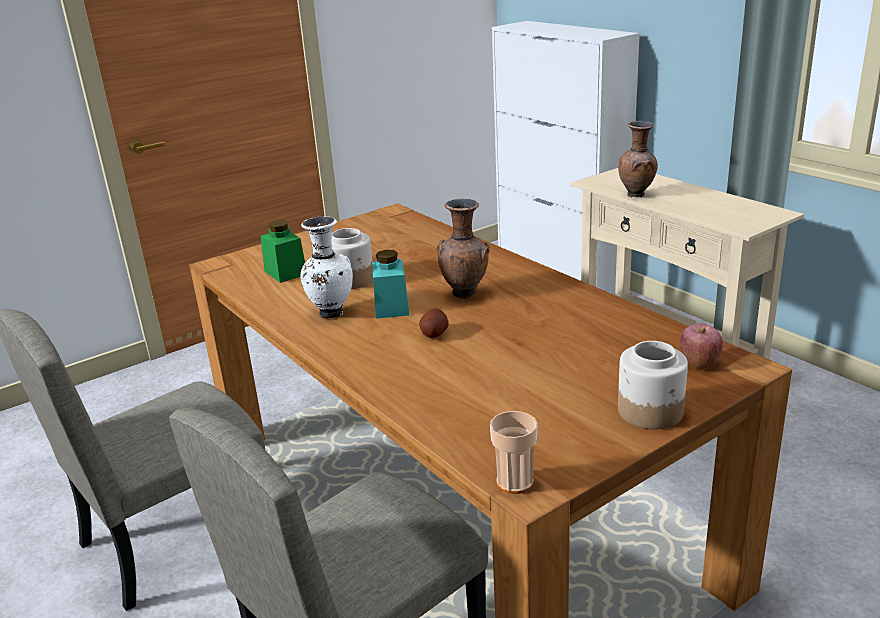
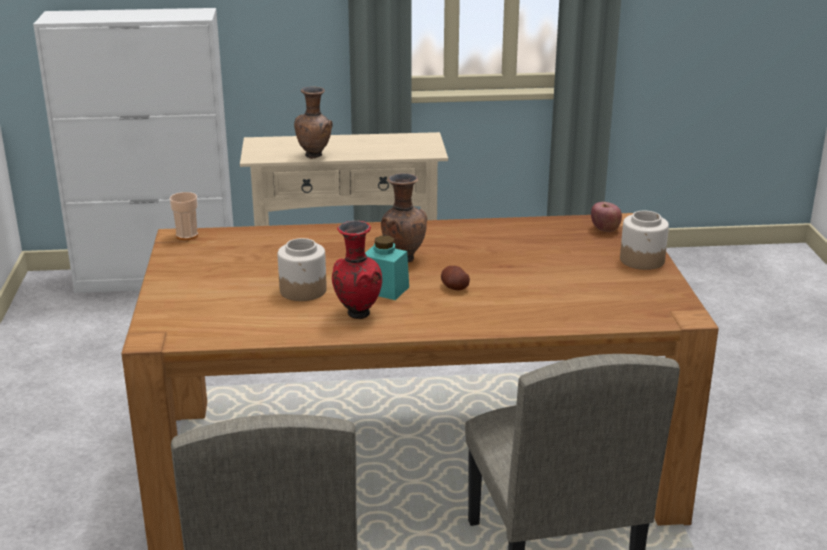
camera: 60 degrees left, 0 degrees up
green jar [260,220,305,283] -> none
white vase [300,216,353,319] -> red vase [332,221,382,319]
cup [490,411,538,494] -> cup moved to [169,192,198,240]

